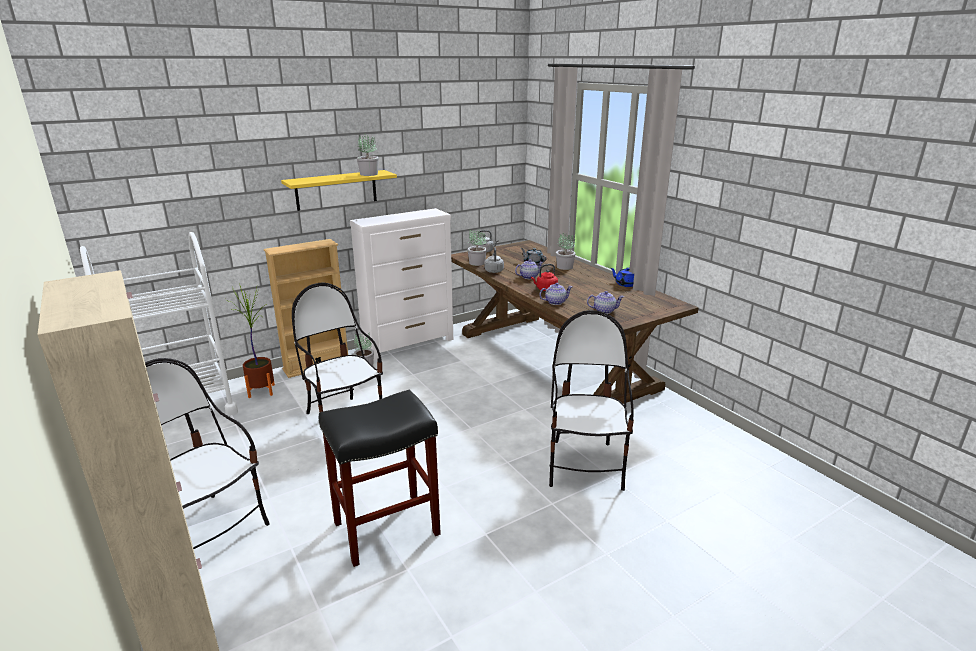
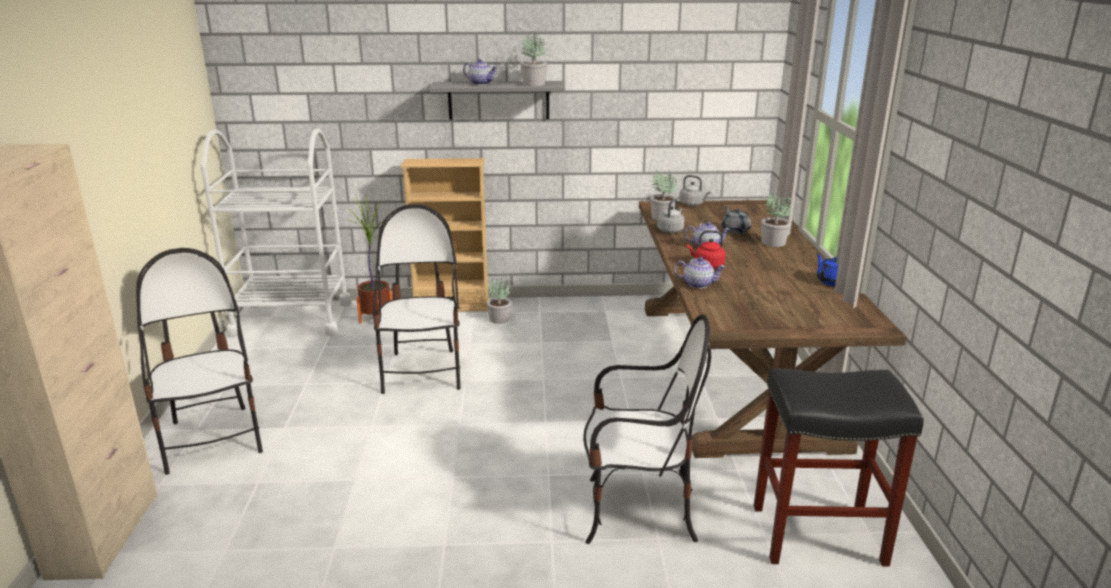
camera: 30 degrees right, 0 degrees up
yellow shelf [281,170,397,211] -> grey shelf [429,81,565,120]
black stool [319,390,441,567] -> black stool moved to [754,368,924,567]
white dresser [350,208,453,360] -> none
chair [549,310,634,491] -> chair turned 60 degrees clockwise [583,314,711,544]
teapot [587,291,624,314] -> teapot moved to [463,59,497,85]

